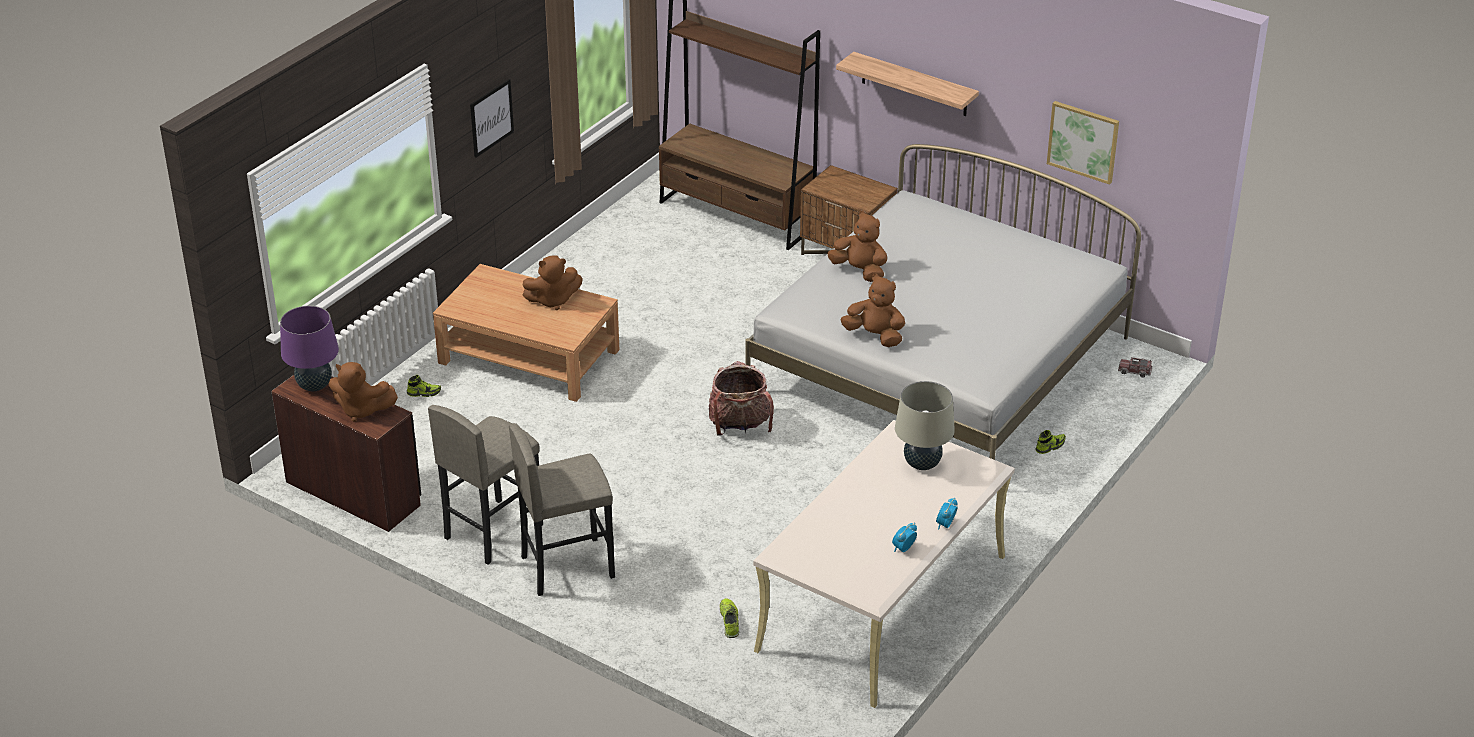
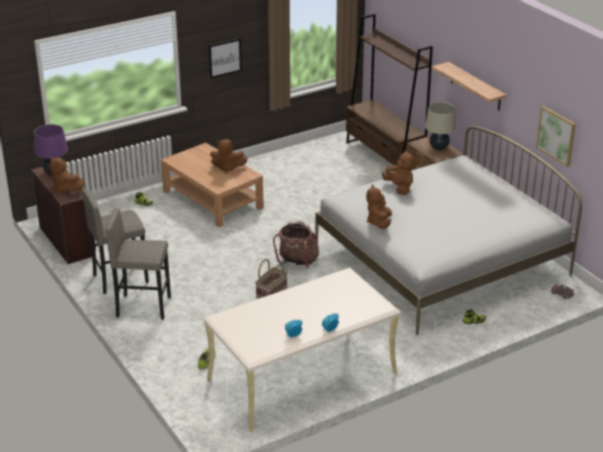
camera: 25 degrees right, 5 degrees down
brown plush toy [840,274,905,347] -> brown plush toy turned 135 degrees counterclockwise [366,185,392,229]
beige table lamp [895,381,955,470] -> beige table lamp moved to [425,102,456,150]
none -> basket [255,259,288,298]

